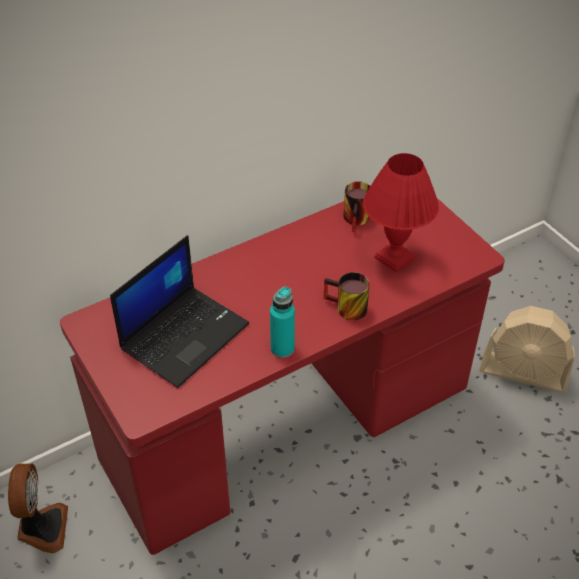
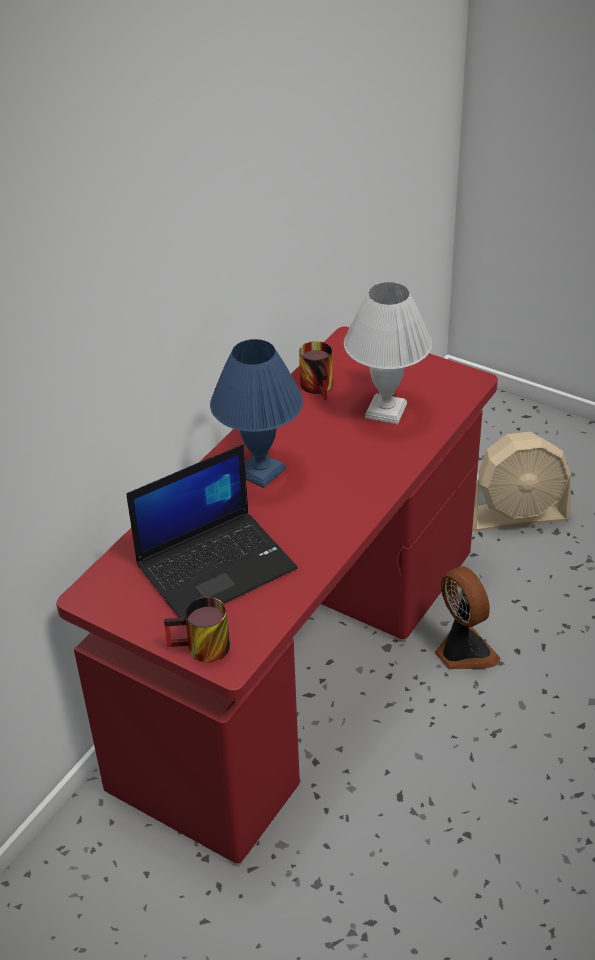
camera: 25 degrees left, 5 degrees down
fan [8,464,68,553] -> fan moved to [435,566,501,669]
laptop [110,235,249,388] -> laptop turned 45 degrees clockwise [126,444,298,618]
turquoise bottle [270,286,295,358] -> none
mug [323,272,370,320] -> mug moved to [164,597,230,662]
red table lamp [363,153,439,272] -> white table lamp [344,282,432,424]
none -> blue table lamp [210,339,303,488]

